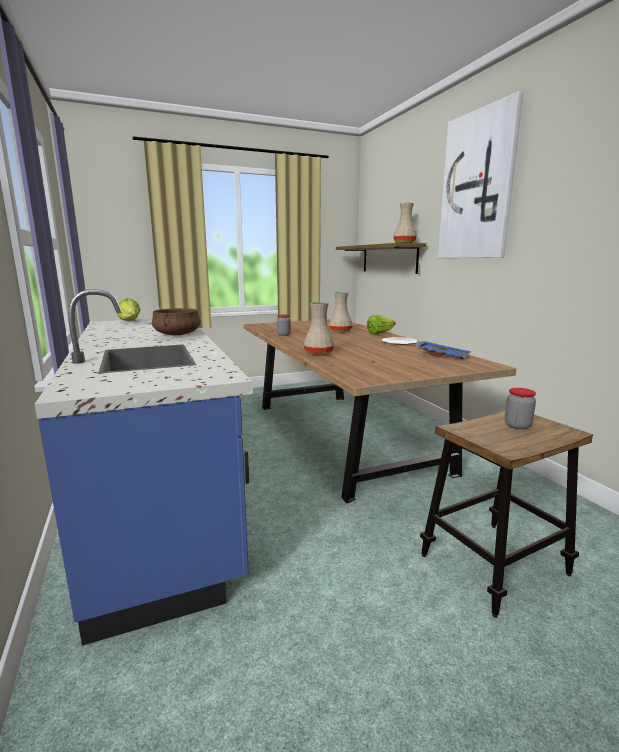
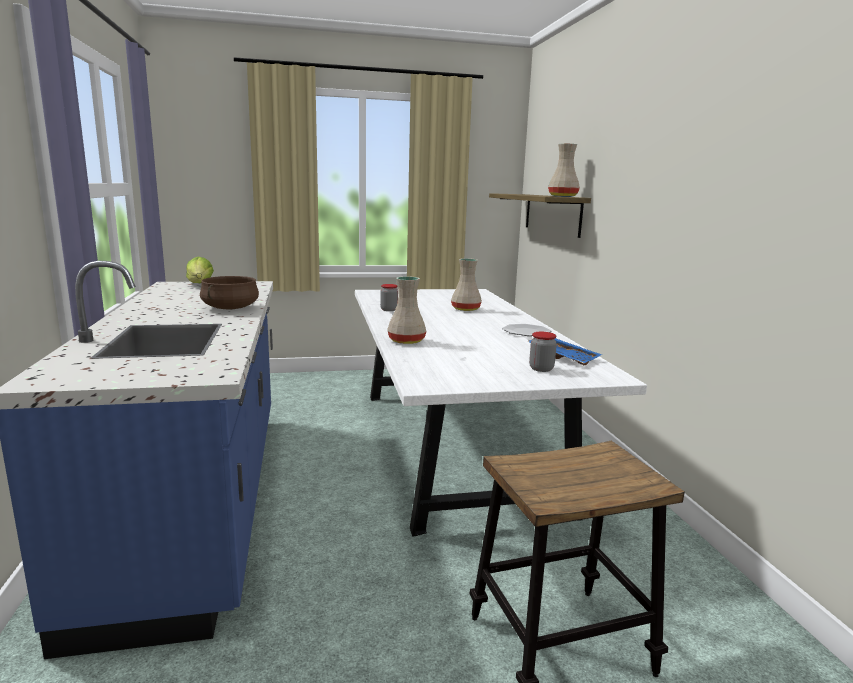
camera: 10 degrees right, 0 degrees up
brown dining table [243,319,517,503] -> white dining table [355,289,647,537]
lettuce [367,315,396,334] -> none
picture [438,91,523,258] -> none
jar [505,388,536,429] -> jar moved to [529,332,557,372]

